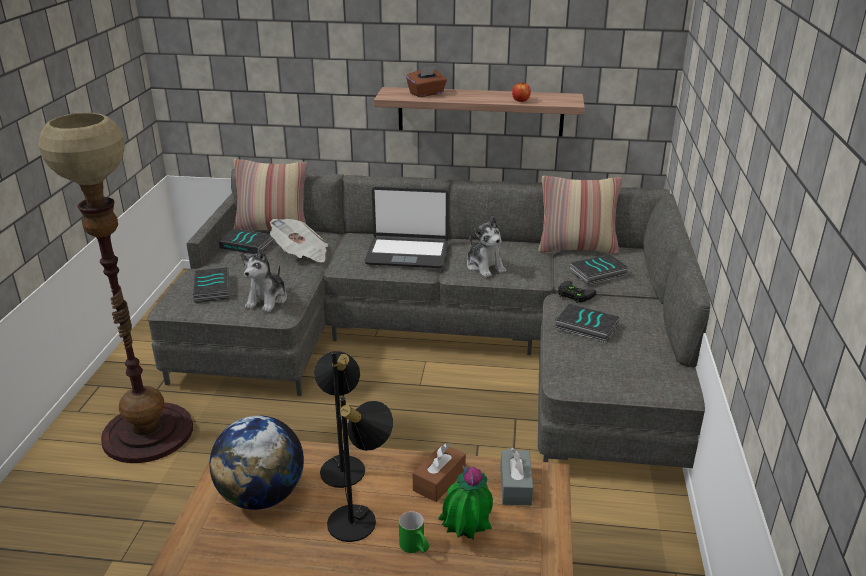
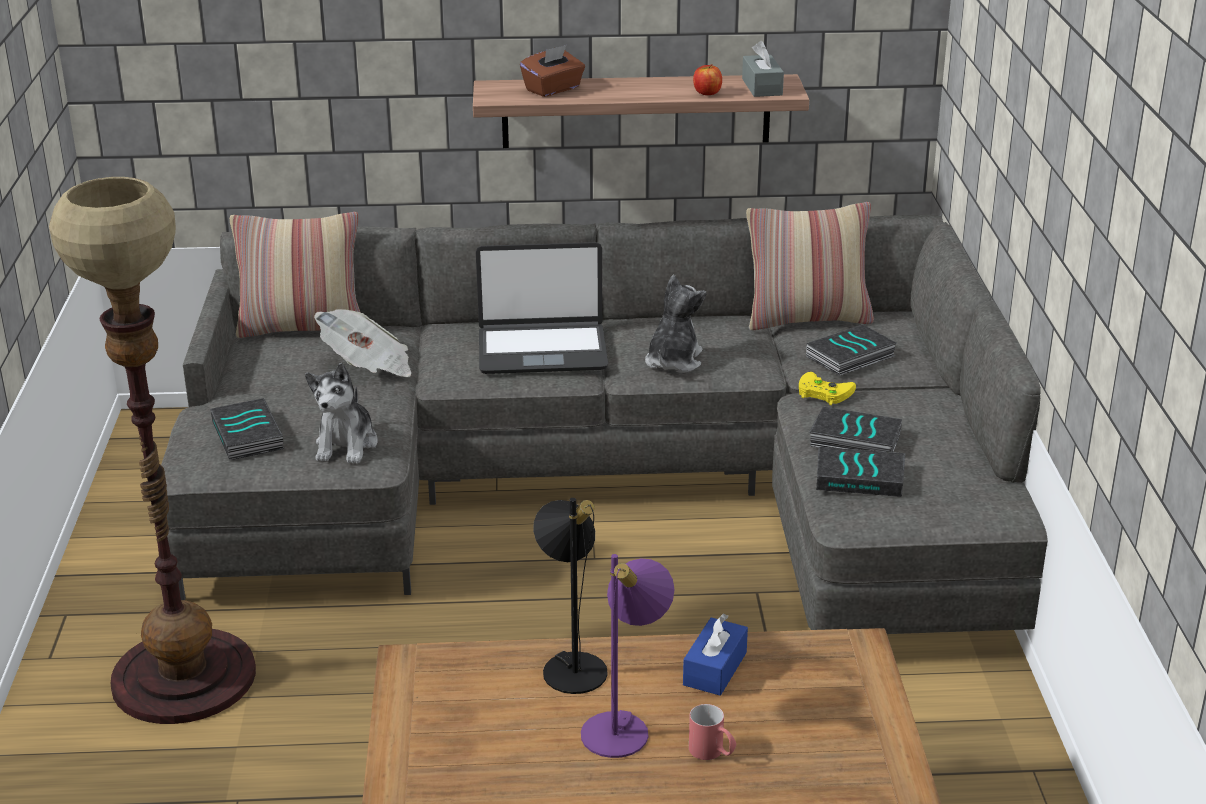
camera: 10 degrees left, 0 degrees up
globe [209,415,304,510] -> none
book [218,229,273,254] -> book moved to [816,447,906,497]
black table lamp [327,397,393,542] -> purple table lamp [581,554,675,758]
green mug [399,511,429,553] -> red mug [689,704,736,760]
brown tissue box [413,443,466,502] -> blue tissue box [683,613,748,695]
potted plant [438,465,493,540] -> none
plush toy [467,217,506,278] -> plush toy turned 120 degrees counterclockwise [645,275,706,373]
grey tissue box [500,448,533,505] -> grey tissue box moved to [742,41,784,97]
black game controller [558,281,596,303] -> yellow game controller [799,372,856,405]

